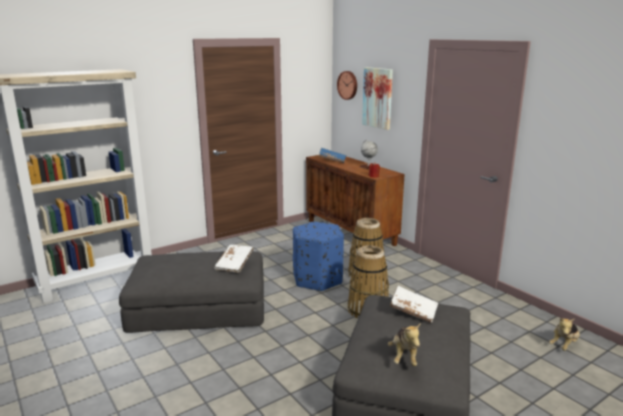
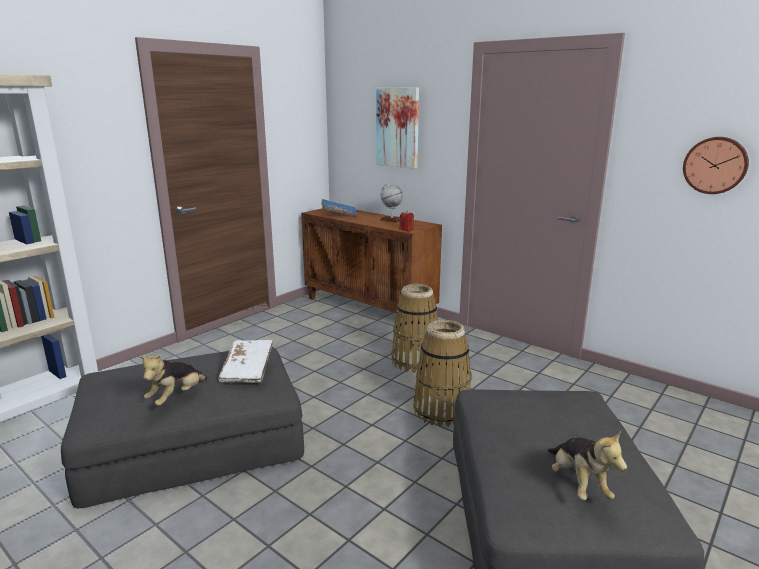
camera: 15 degrees left, 0 degrees up
blue ottoman [293,222,344,291] -> none
wall clock [337,71,357,100] -> wall clock moved to [683,137,749,194]
white book [390,286,438,323] -> none
plush toy [549,318,580,351] -> plush toy moved to [138,353,207,406]

